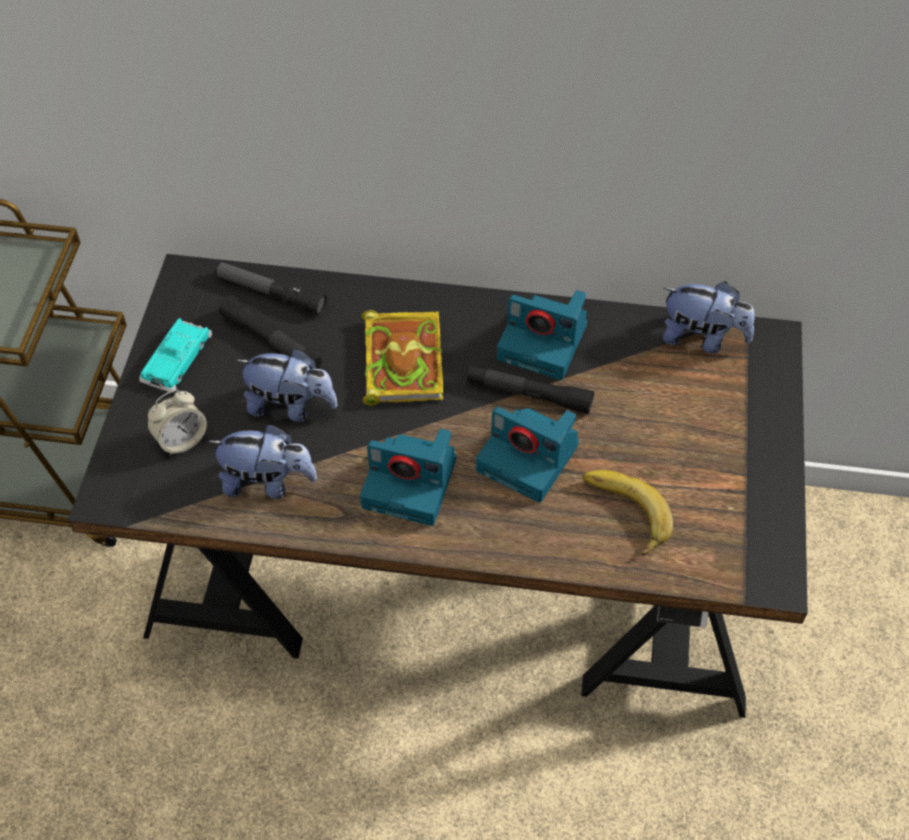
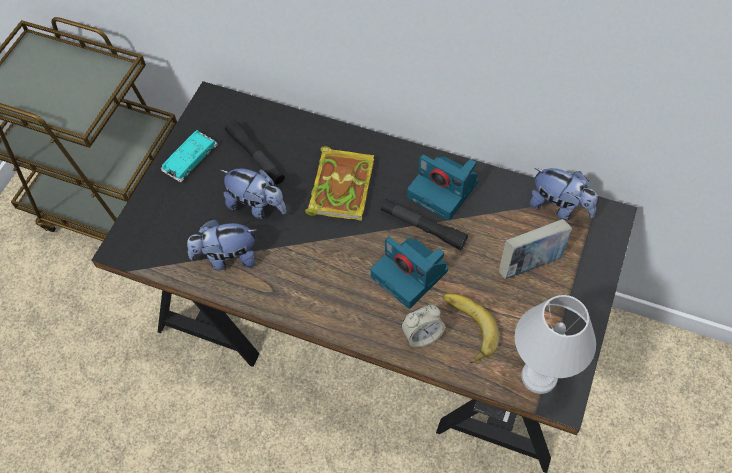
camera: 15 degrees right, 5 degrees up
alarm clock [147,389,207,456] -> alarm clock moved to [401,305,445,348]
plush toy [208,424,317,499] -> plush toy turned 150 degrees clockwise [187,219,257,271]
flashlight [214,262,327,315] -> none
camera [360,428,456,526] -> none
none -> book [499,219,572,279]
none -> white table lamp [515,295,596,394]

